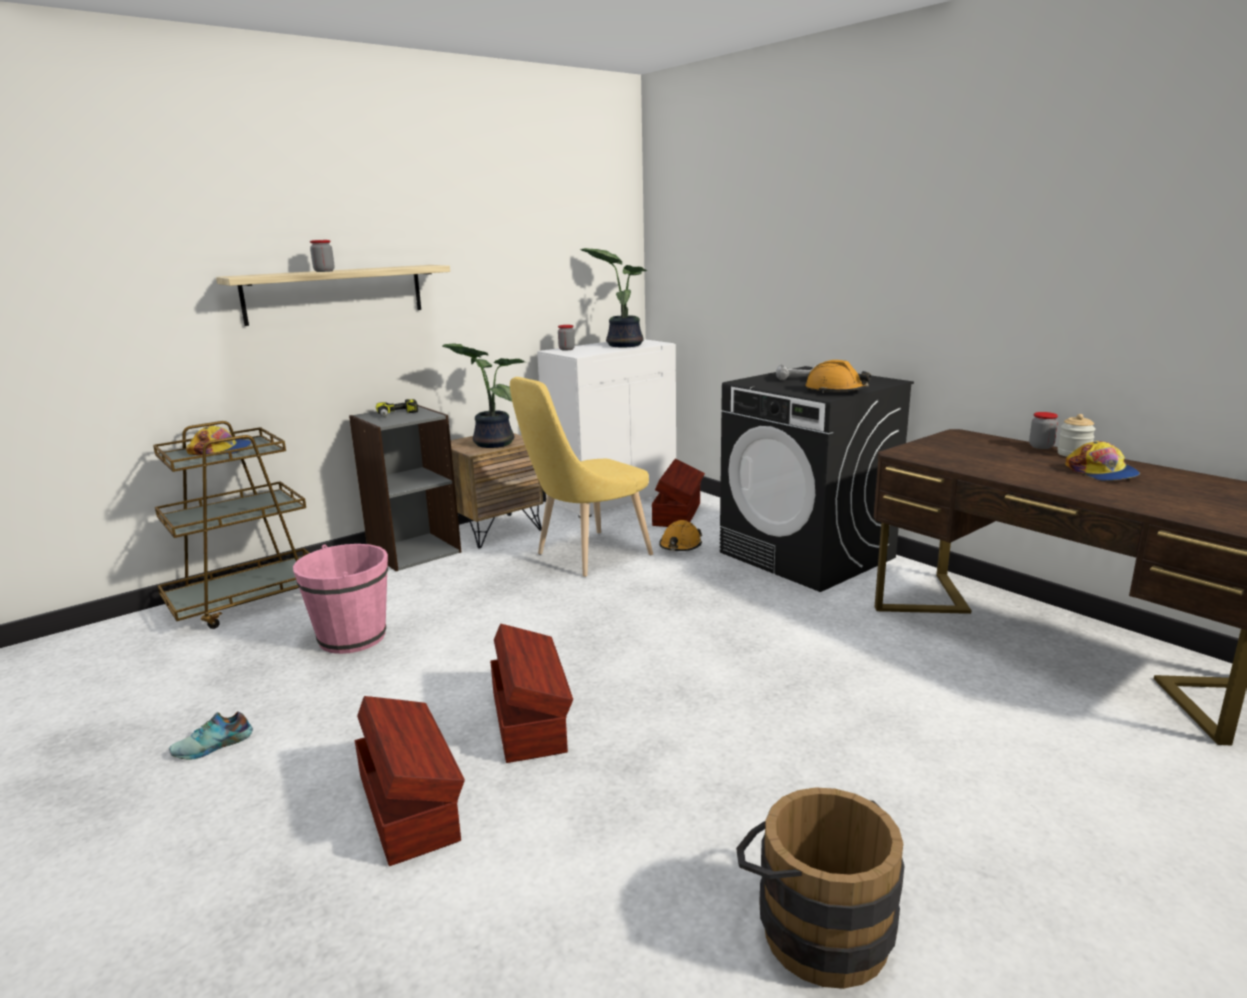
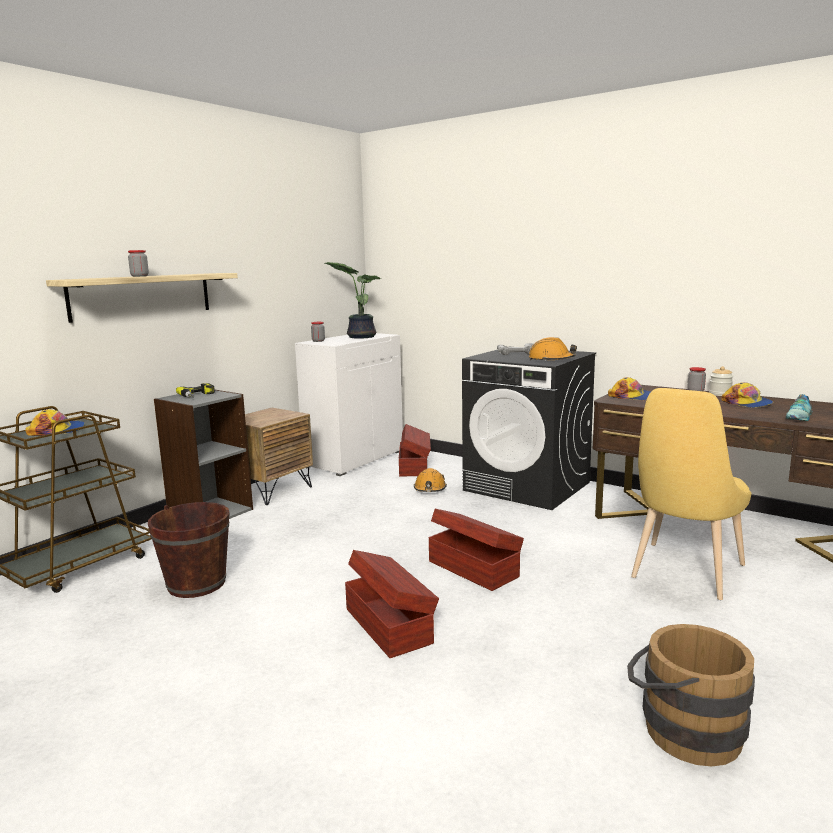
camera: 15 degrees left, 5 degrees down
shoe [169,712,253,760] -> shoe moved to [786,394,812,421]
pink bucket [293,544,388,654] -> brown bucket [148,502,230,598]
brown storage box [355,696,465,866] -> brown storage box moved to [429,509,524,591]
potted plant [442,343,525,448] -> none
yellow chair [510,377,653,577] -> yellow chair moved to [631,388,752,600]
none -> cap [608,377,651,400]

